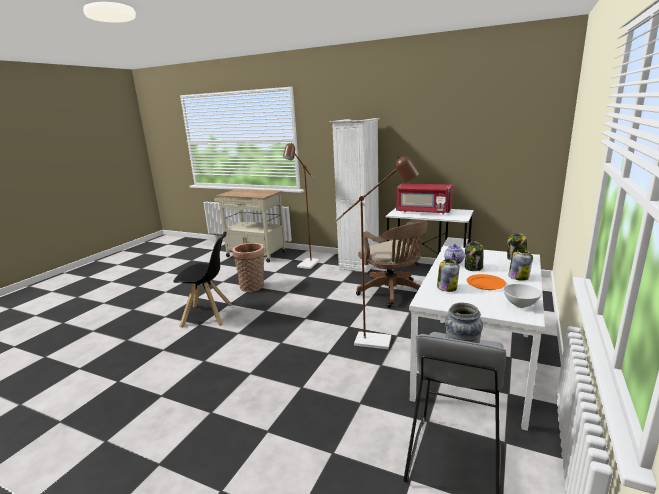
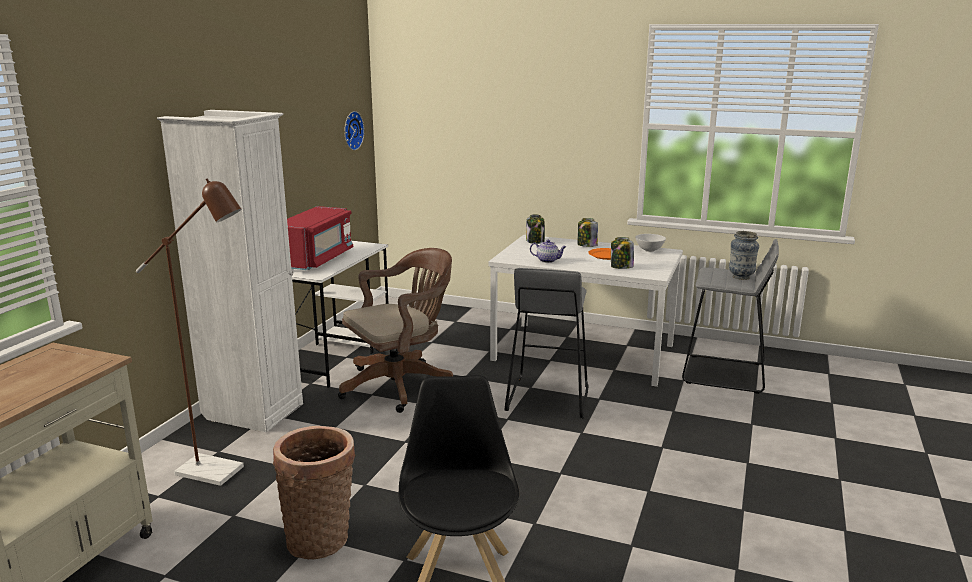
camera: 95 degrees left, 0 degrees up
brown floor lamp [336,155,420,349] -> grey stool [504,268,589,418]
jar [465,242,483,271] -> none
none -> wall clock [344,111,365,150]

